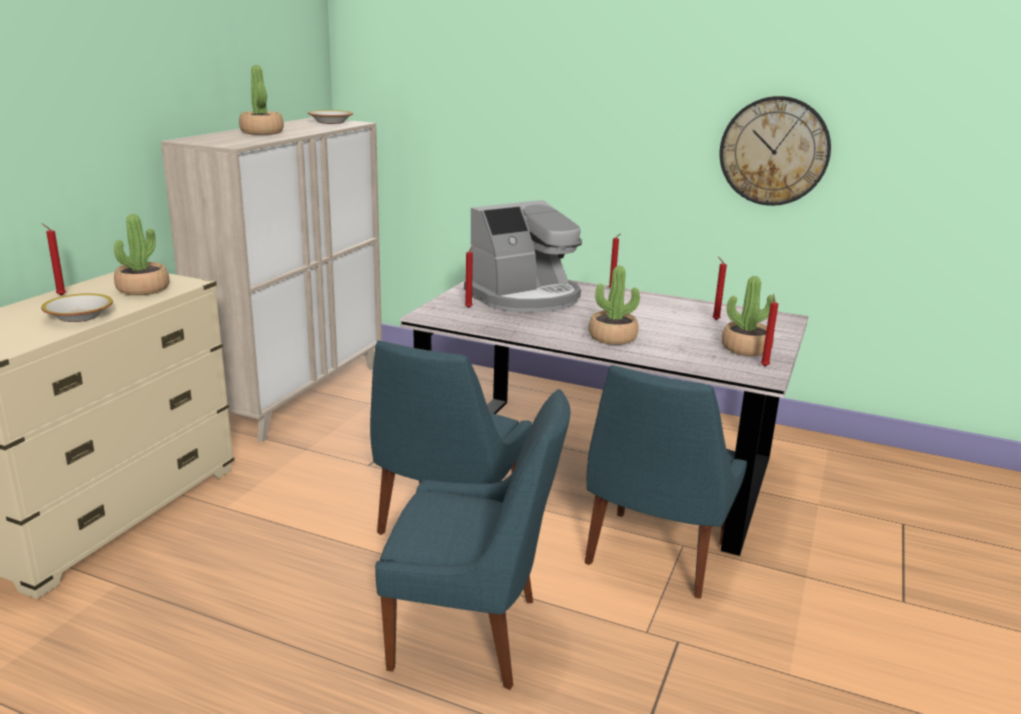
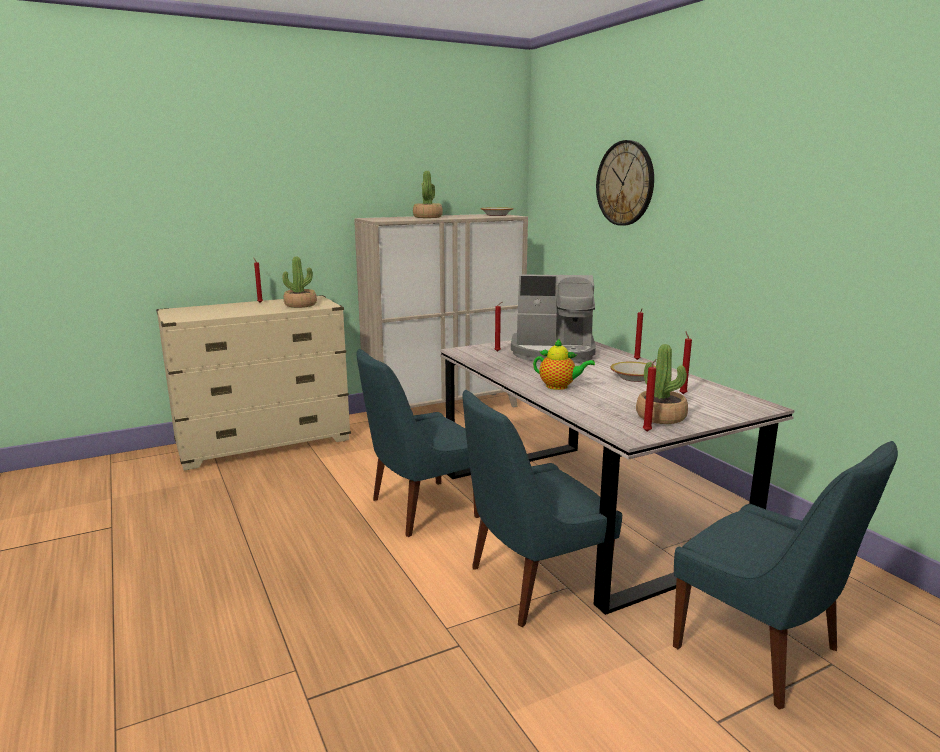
camera: 40 degrees right, 5 degrees down
bowl [41,293,113,322] -> bowl moved to [610,362,656,382]
blue chair [375,389,570,690] -> blue chair moved to [673,441,898,710]
potted plant [588,266,640,345] -> teapot [533,339,595,390]
wall clock [720,96,831,206] -> wall clock moved to [596,140,654,226]

